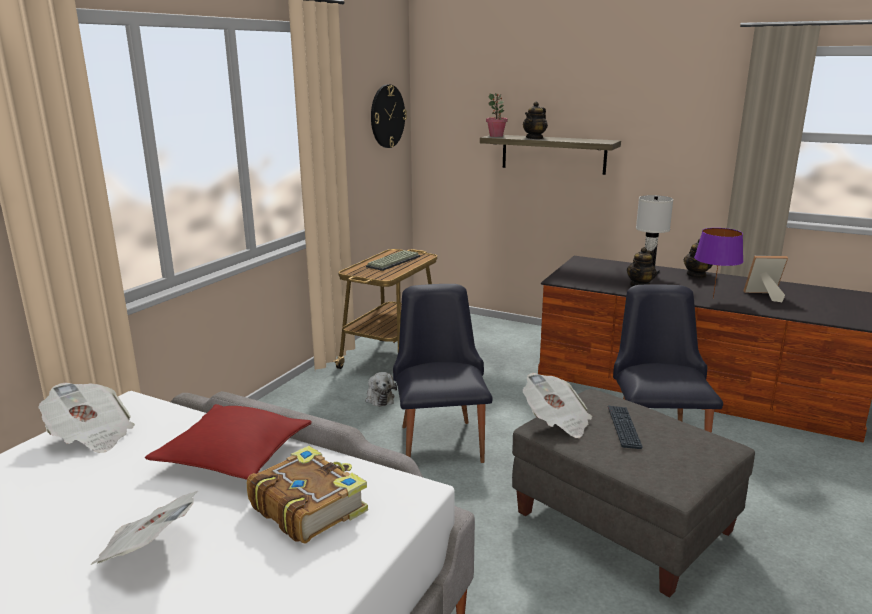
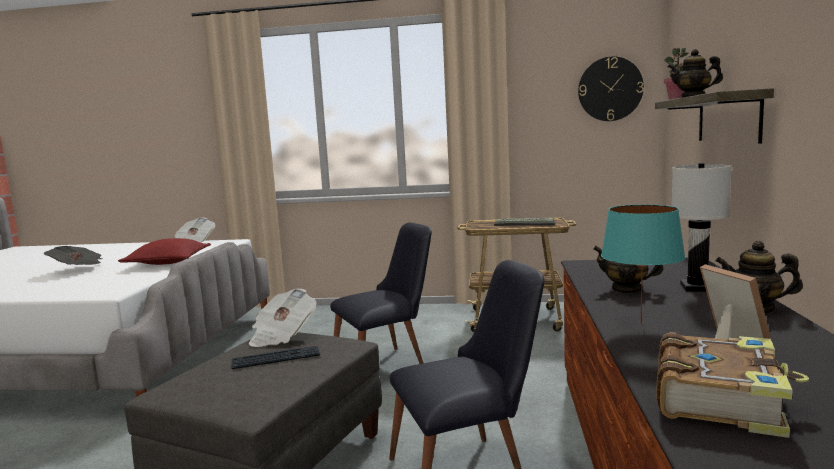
camera: 70 degrees right, 10 degrees down
book [247,446,368,543] -> book moved to [656,332,809,438]
plush toy [365,372,397,407] -> none
purple table lamp [694,228,743,299] -> turquoise table lamp [601,205,686,325]

